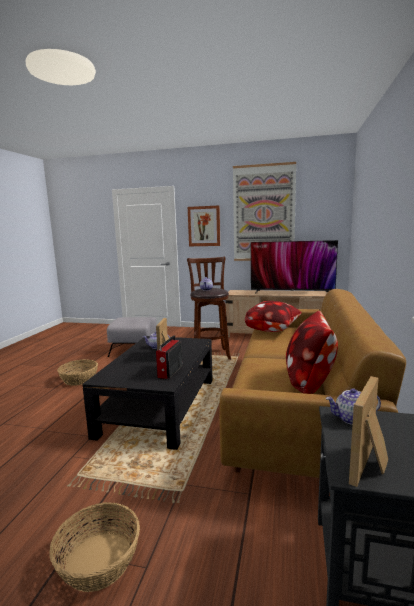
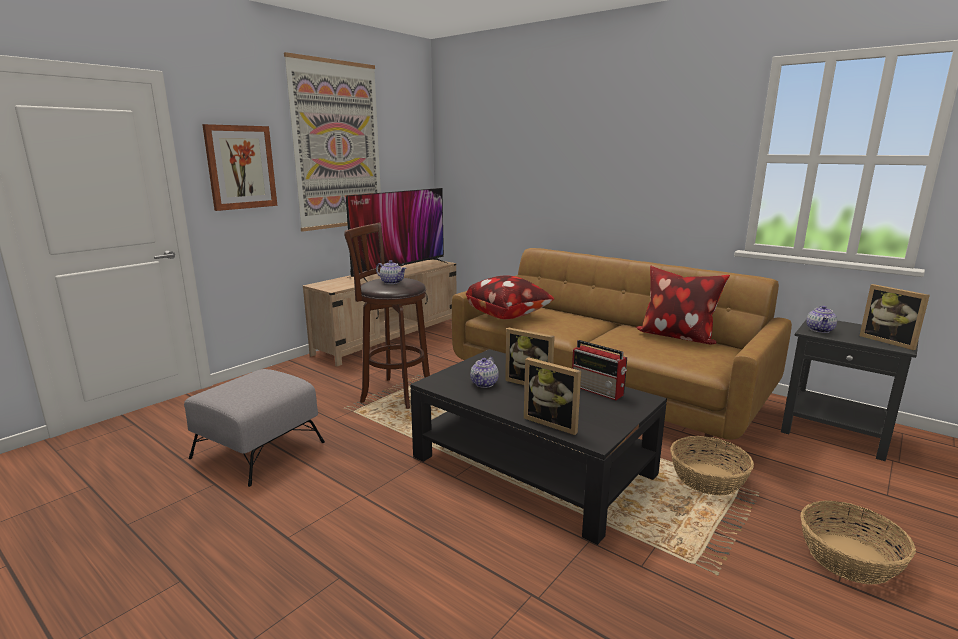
camera: 65 degrees left, 5 degrees up
basket [57,359,98,386] -> basket moved to [670,436,754,495]
none -> picture frame [524,357,581,435]

